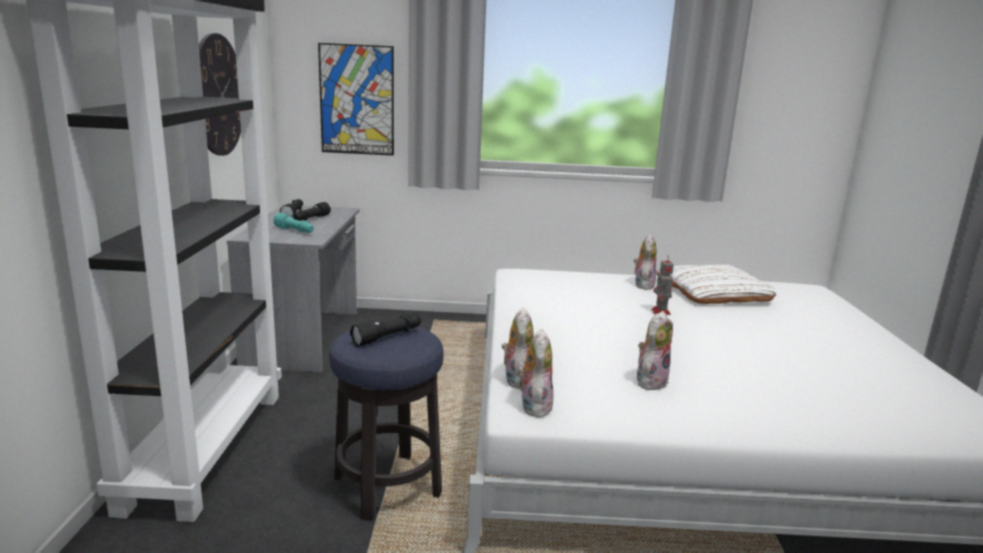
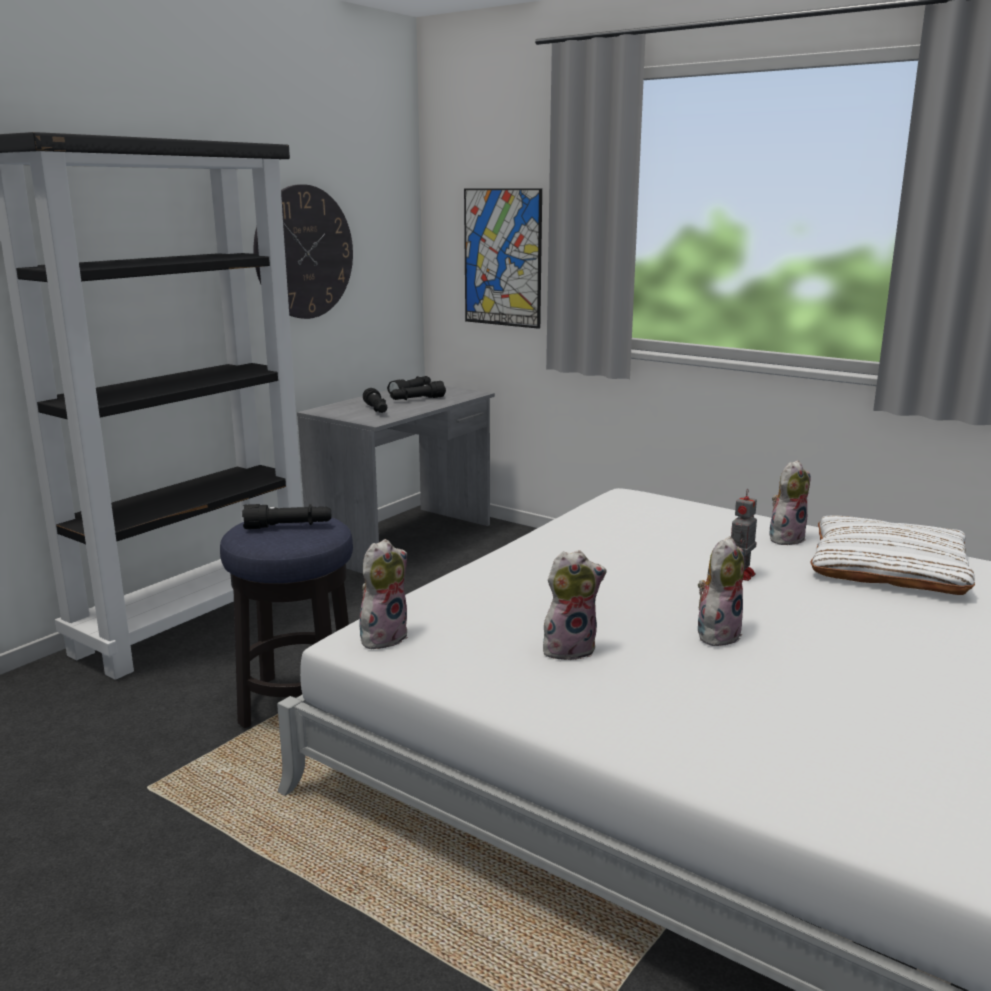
camera: 35 degrees right, 0 degrees up
turquoise flashlight [274,213,314,233] -> black flashlight [363,388,387,413]
plush toy [502,307,533,389] -> plush toy moved to [698,536,745,646]

